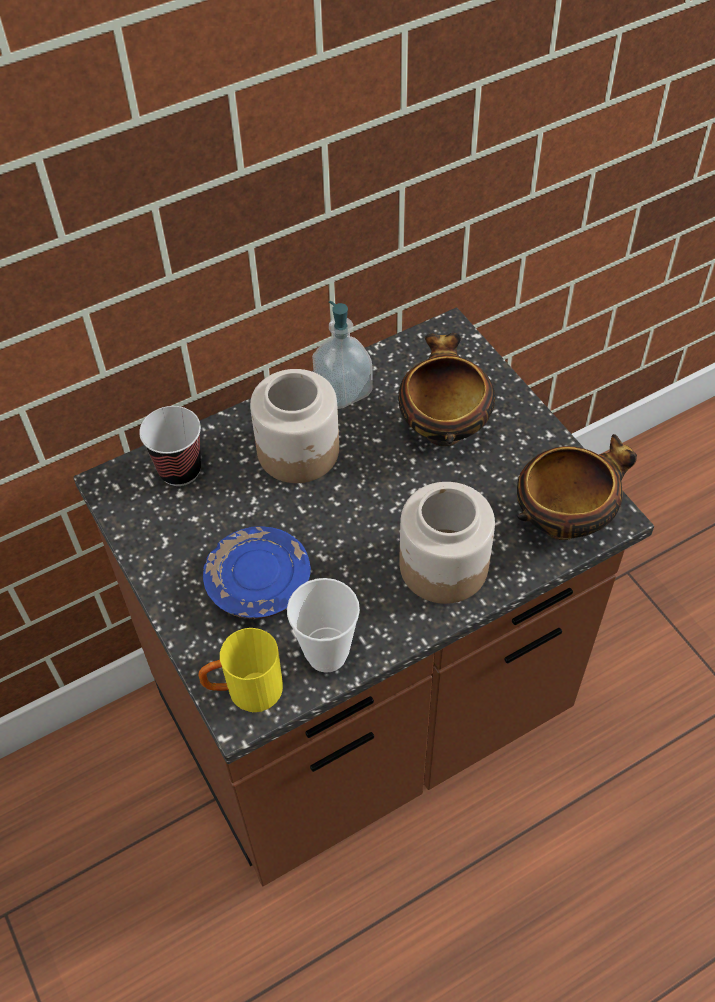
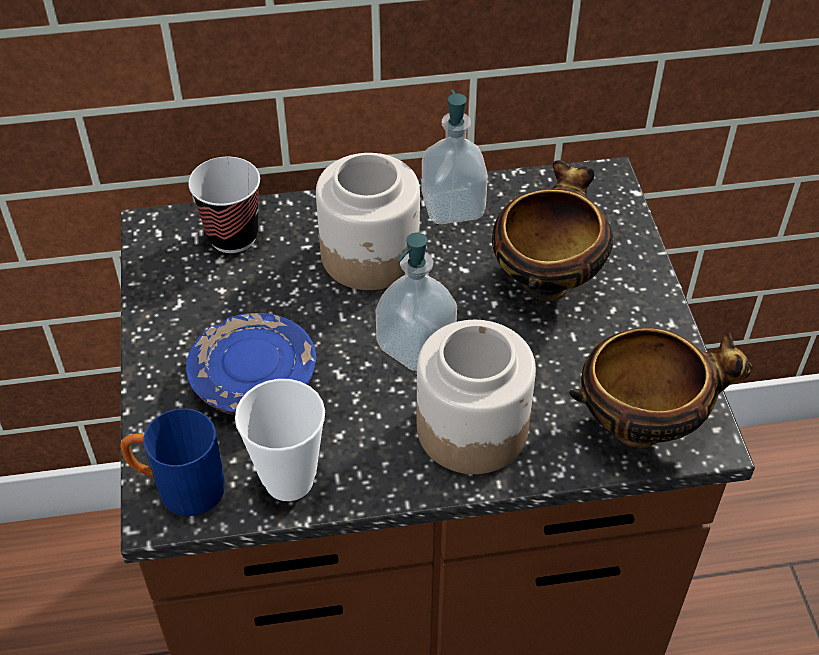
camera: 20 degrees right, 5 degrees down
yellow mug [198,628,283,712] -> blue mug [120,409,225,516]
none -> soap dispenser [376,232,457,371]

